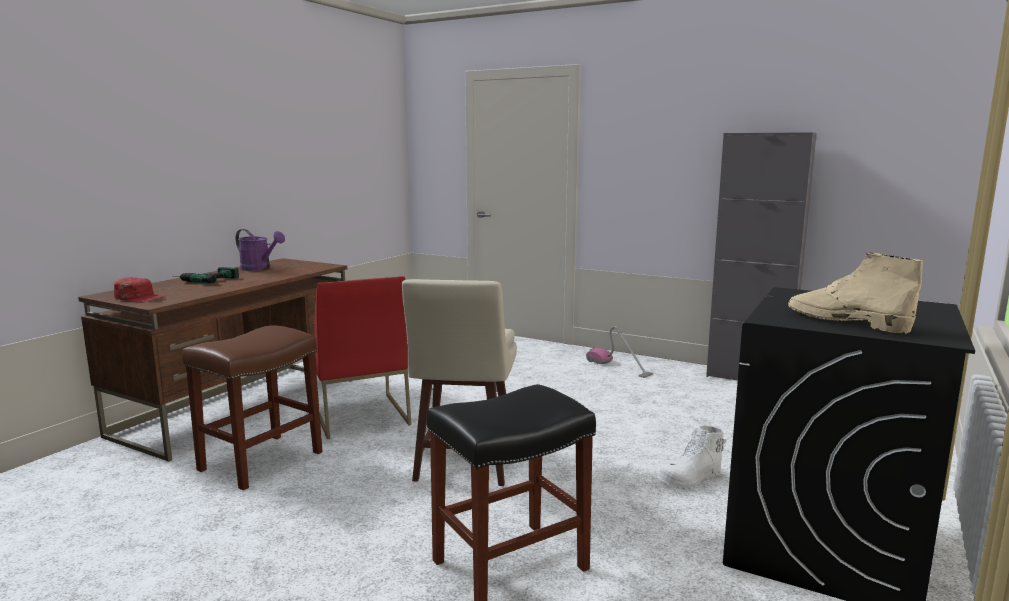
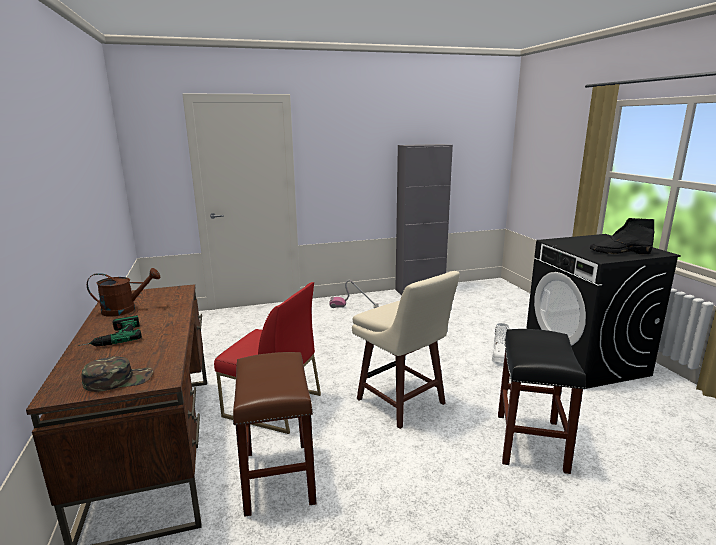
camera: 45 degrees left, 5 degrees up
red cap [114,277,165,303] -> green cap [82,356,153,392]
purple watering can [236,229,285,271] -> brown watering can [87,268,160,317]
beige boot [788,253,923,335] -> black boot [590,218,654,254]

